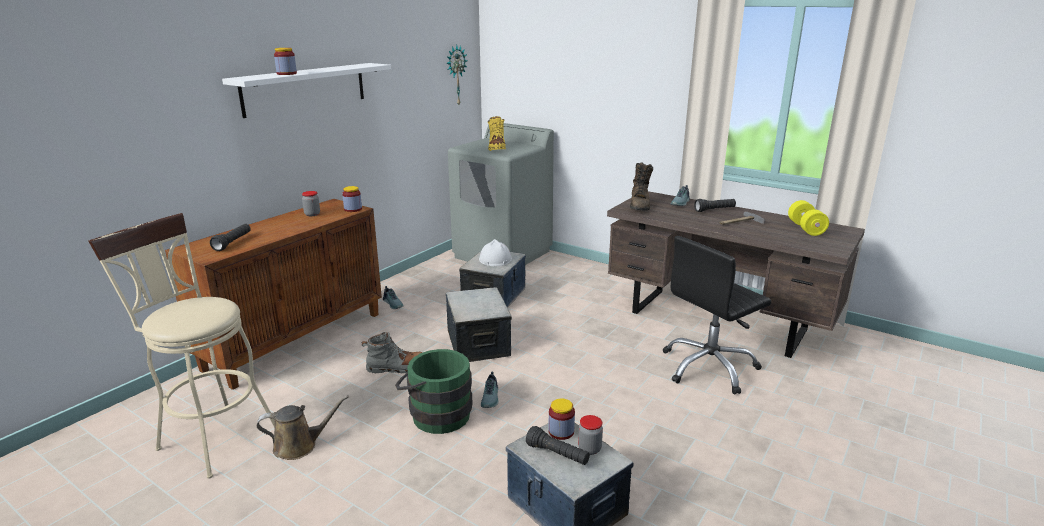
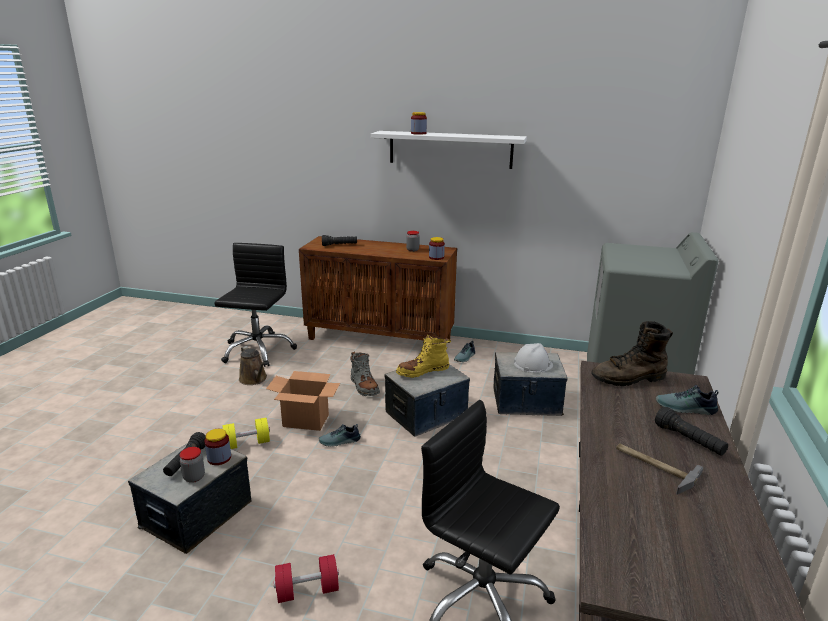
camera: 70 degrees right, 0 degrees up
beige stool [88,213,275,479] -> black office chair [215,243,297,367]
green bucket [395,349,473,434] -> cardboard box [266,371,340,431]
wall clock [446,45,467,105] -> none
yellow boot [488,116,506,151] -> yellow boot moved to [396,335,451,378]
yellow dumbbell [788,200,829,236] -> yellow dumbbell moved to [223,418,270,449]
none -> red dumbbell [273,554,339,603]

